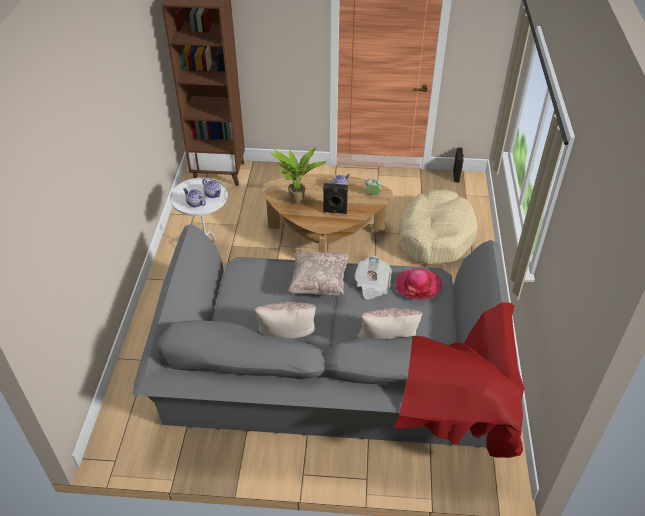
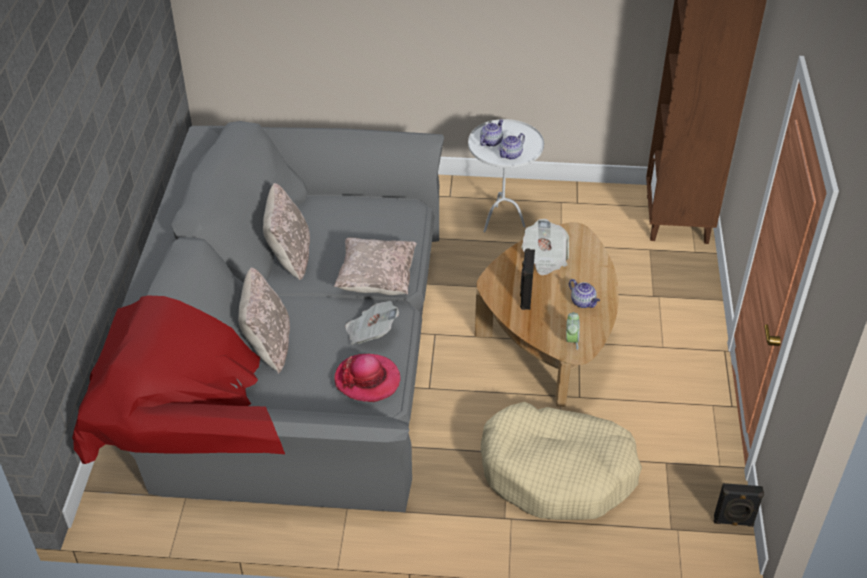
camera: 90 degrees right, 0 degrees up
potted plant [271,147,326,204] -> newspaper [522,219,569,275]

